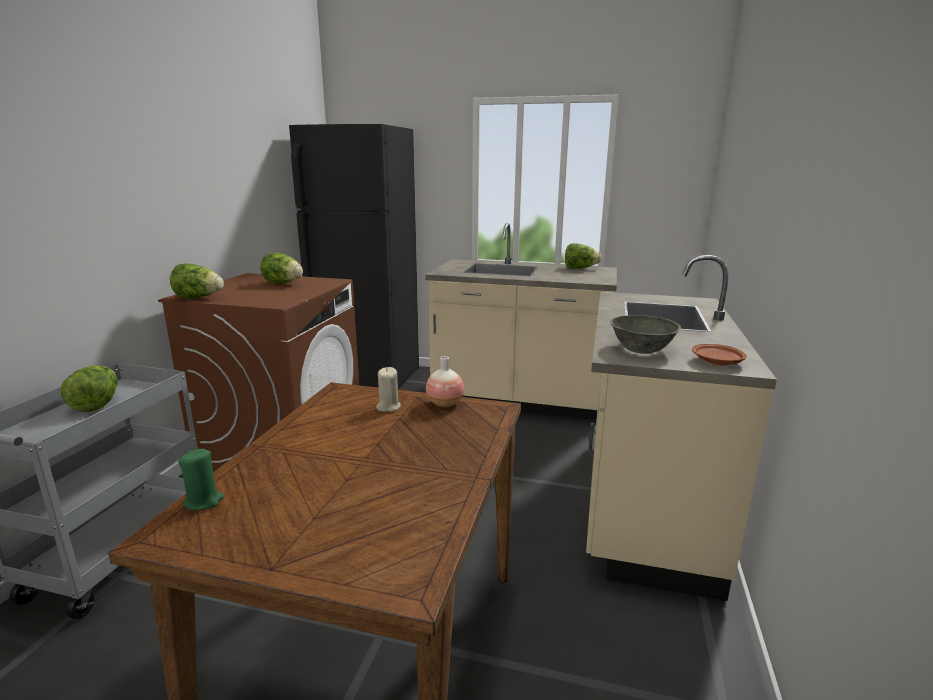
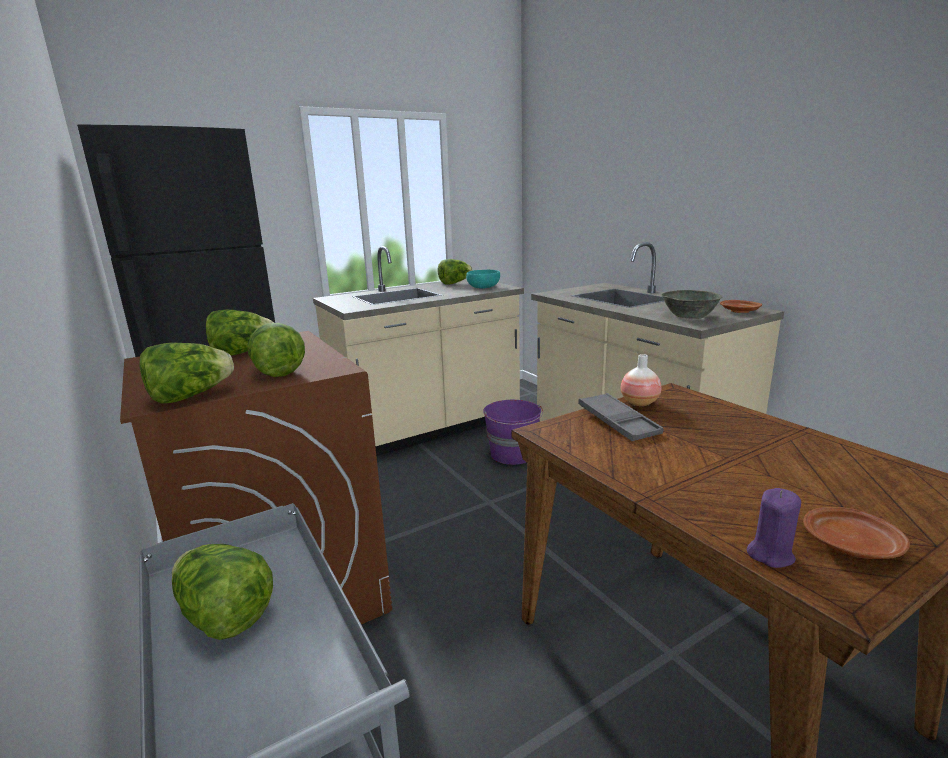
camera: 45 degrees left, 0 degrees up
green candle [178,449,224,511] -> purple candle [747,488,801,568]
beige candle [376,367,401,412] -> grey tray [578,393,663,441]
none -> lettuce [247,323,305,377]
none -> turquoise bowl [466,270,500,288]
none -> purple bucket [483,400,543,465]
none -> brown plate [803,507,910,559]

